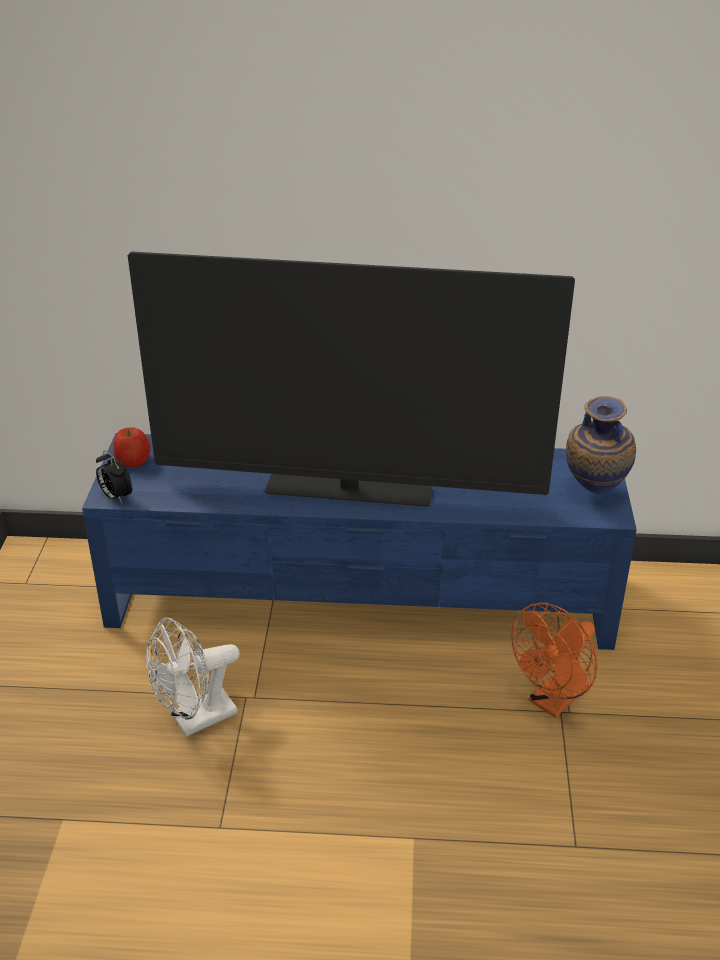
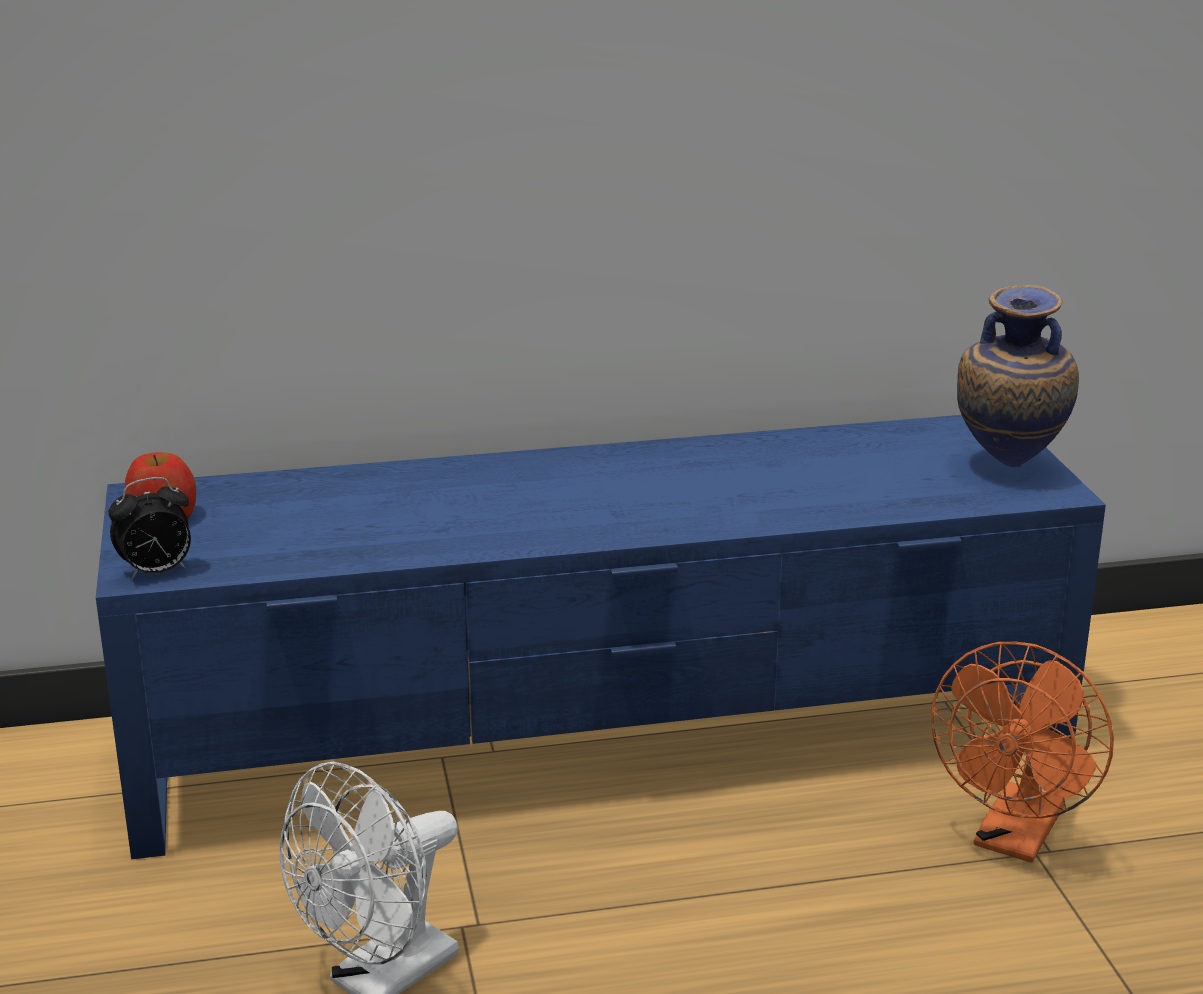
camera: 15 degrees left, 10 degrees down
alarm clock [96,450,132,503] -> alarm clock turned 60 degrees counterclockwise [109,477,191,580]
television [128,252,575,507] -> none

